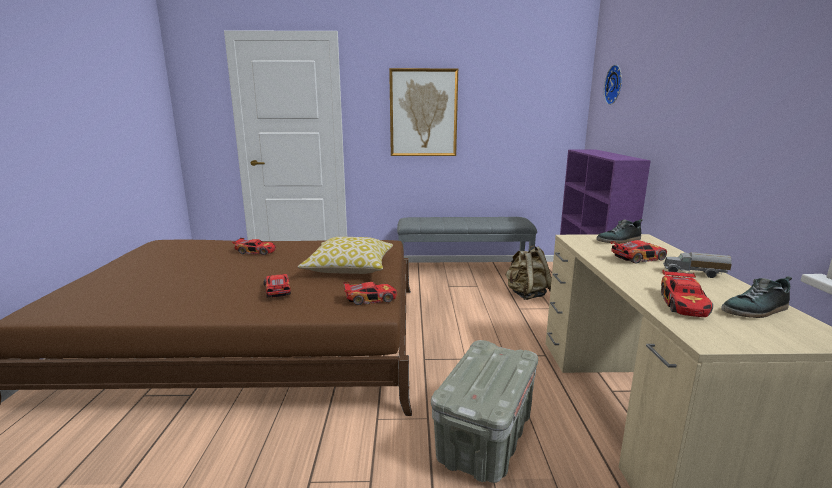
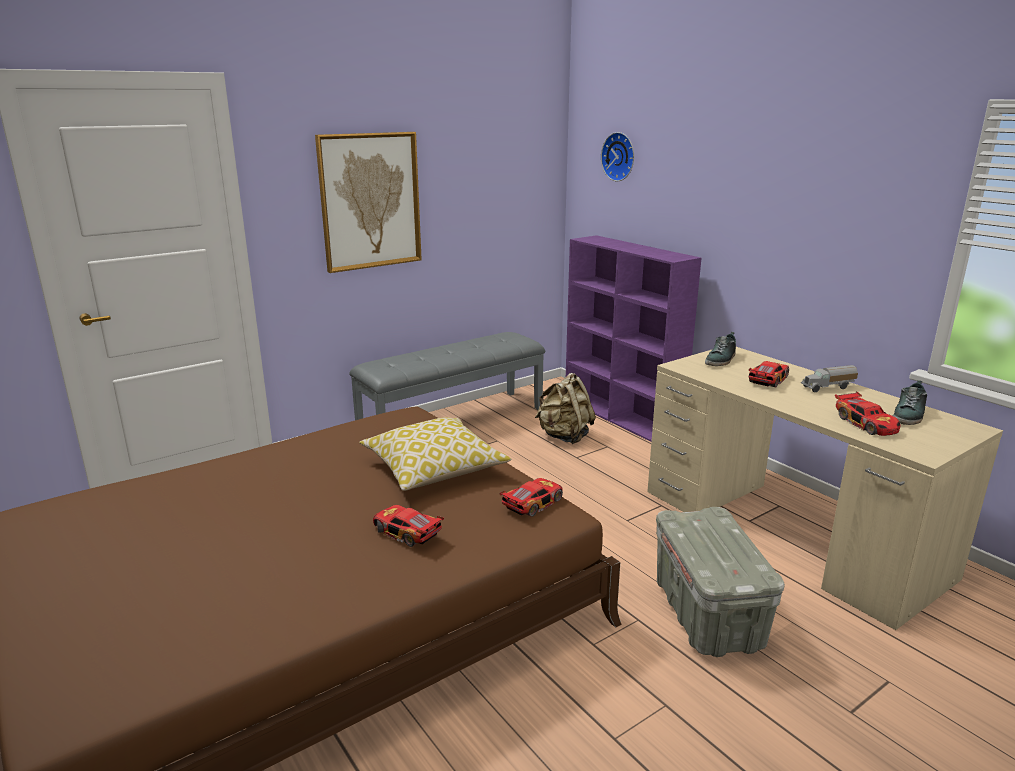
camera: 35 degrees left, 5 degrees up
toy car [232,238,276,255] -> none

